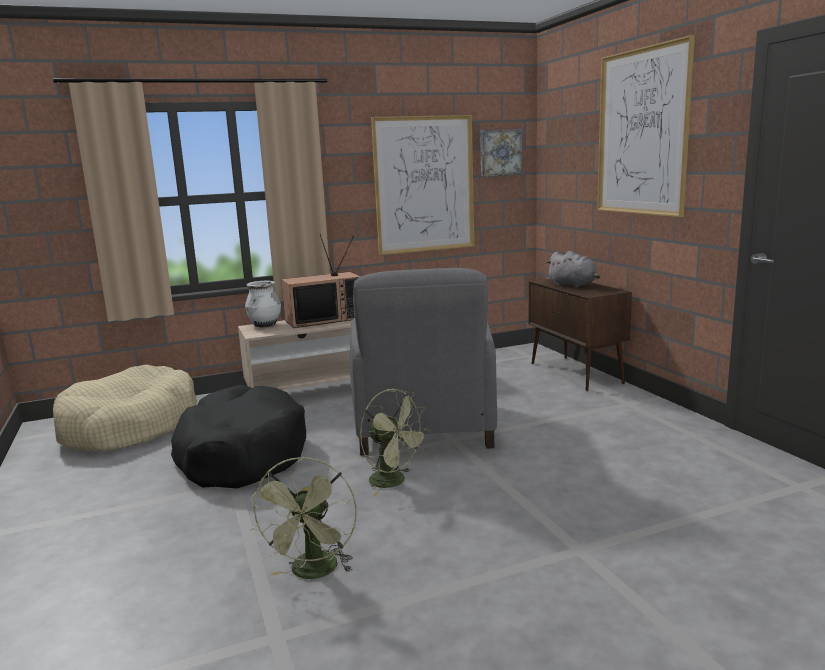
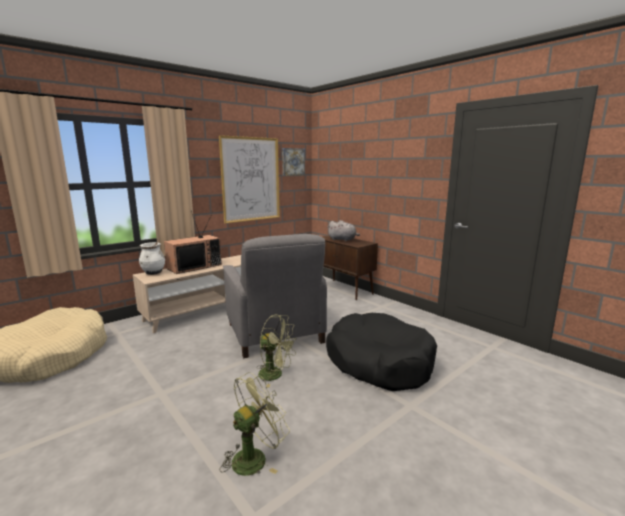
camera: 20 degrees left, 0 degrees up
black dog bed [171,385,306,488] -> black dog bed moved to [326,313,437,391]
green fan [250,457,357,579] -> green fan turned 120 degrees counterclockwise [220,372,290,476]
picture [597,35,695,217] -> none

